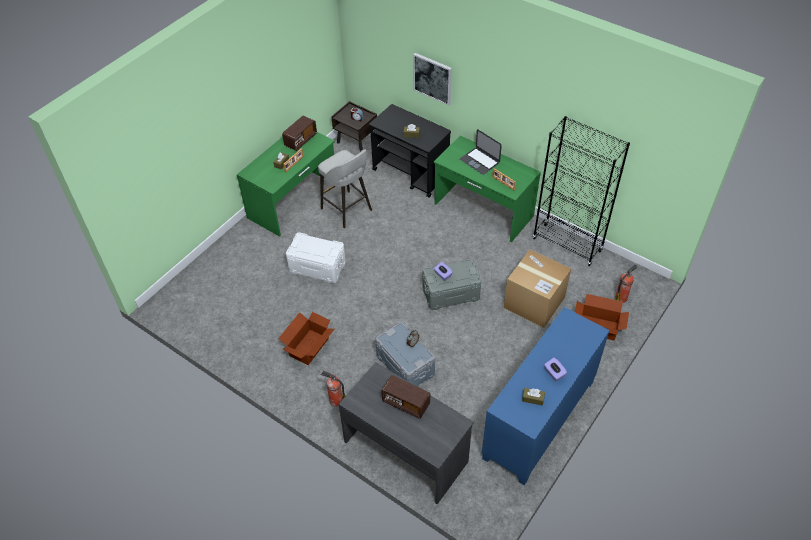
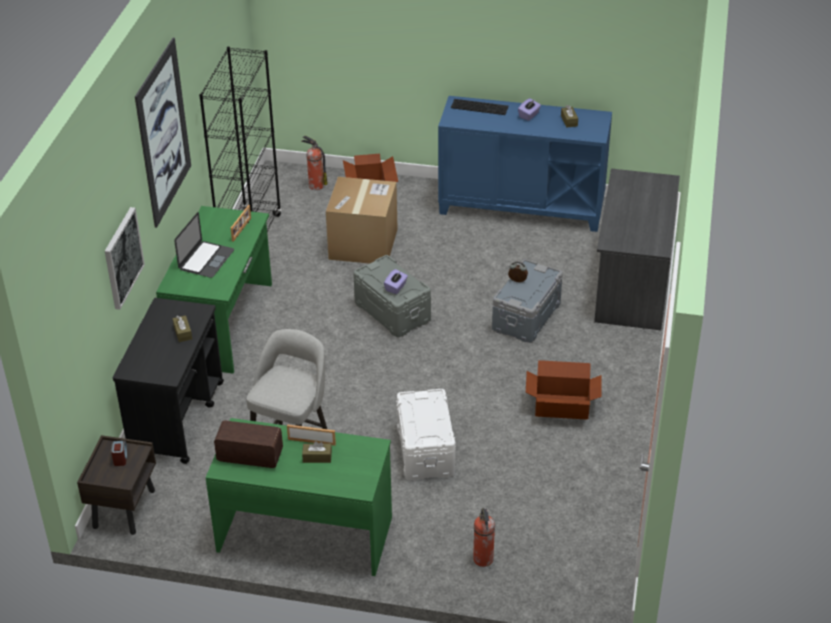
camera: 115 degrees left, 10 degrees down
fire extinguisher [321,371,345,407] -> fire extinguisher moved to [473,508,495,567]
radio [381,375,430,419] -> none
none -> picture [135,38,191,228]
none -> keyboard [451,99,509,115]

